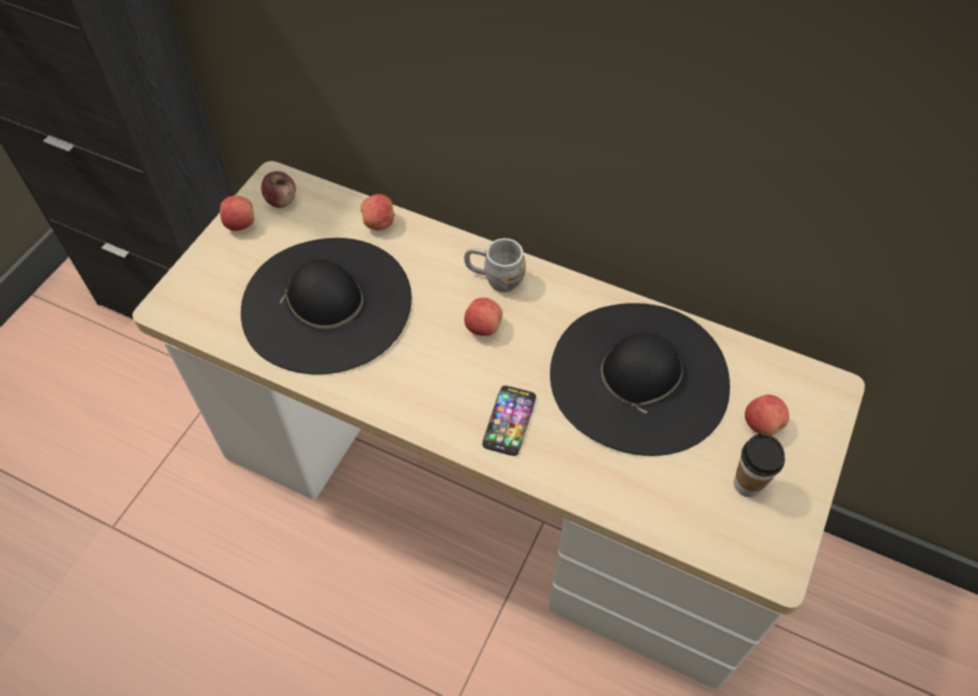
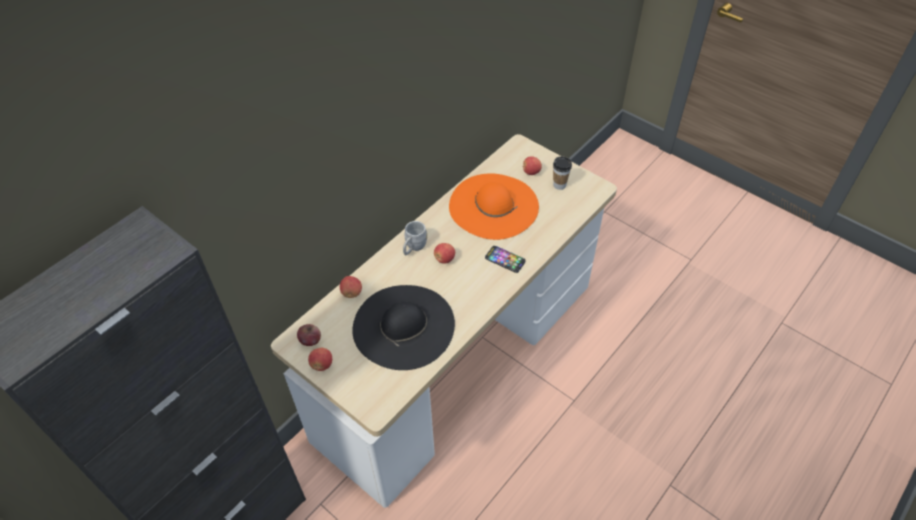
camera: 75 degrees left, 5 degrees down
black hat [550,303,730,456] -> orange hat [449,173,539,240]

